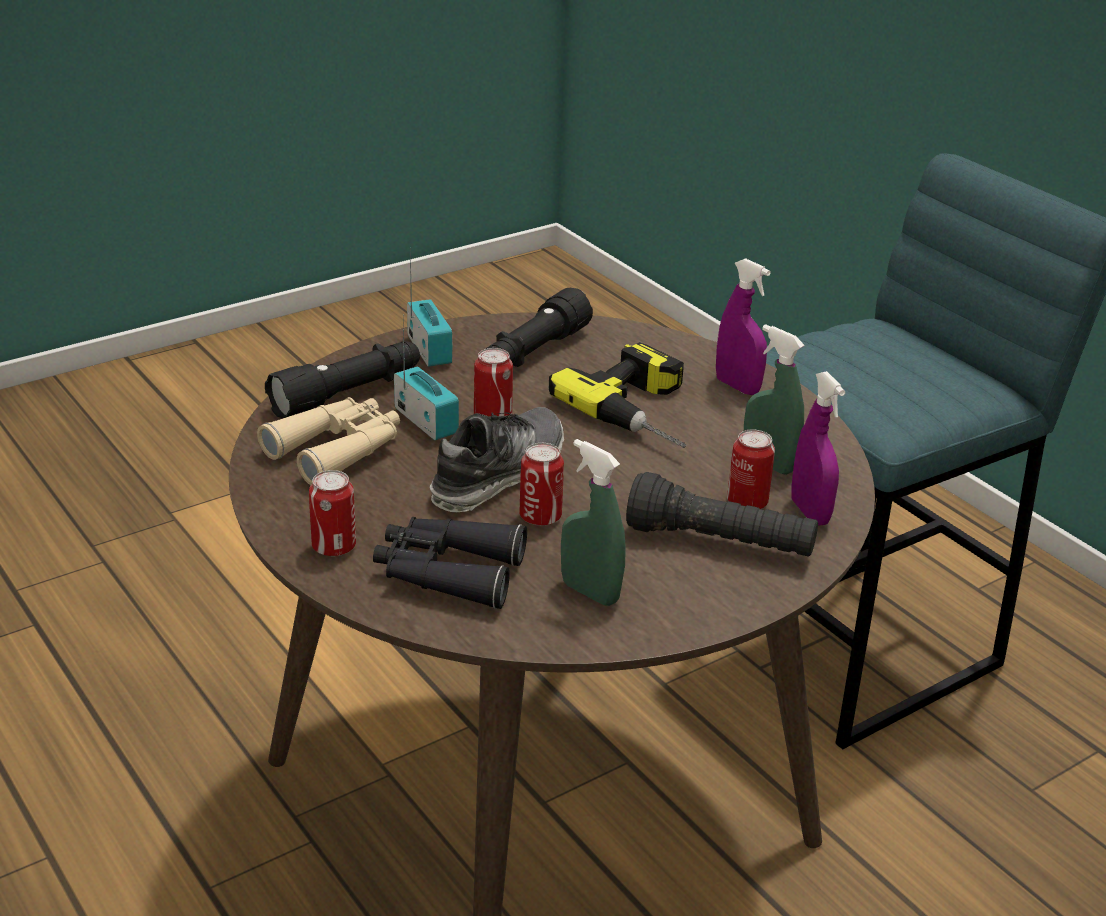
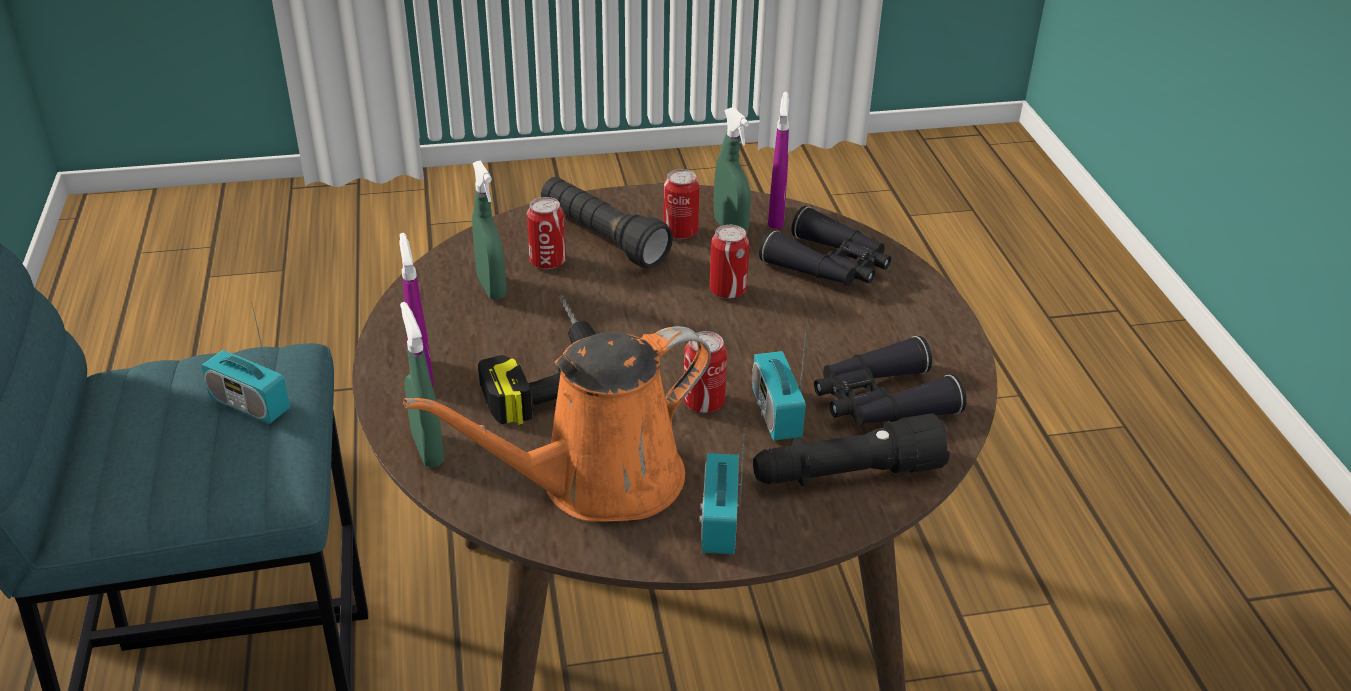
camera: 155 degrees left, 5 degrees up
beige binoculars [257,397,400,485] -> black binoculars [814,336,967,426]
can [309,470,356,556] -> can moved to [663,169,699,239]
shoe [430,407,564,512] -> none
black flashlight [485,288,593,367] -> orange watering can [403,326,711,522]
purple spray bottle [791,371,845,526] -> purple spray bottle moved to [768,92,789,229]
none -> radio [201,300,290,424]
none -> green spray bottle [400,302,444,467]

